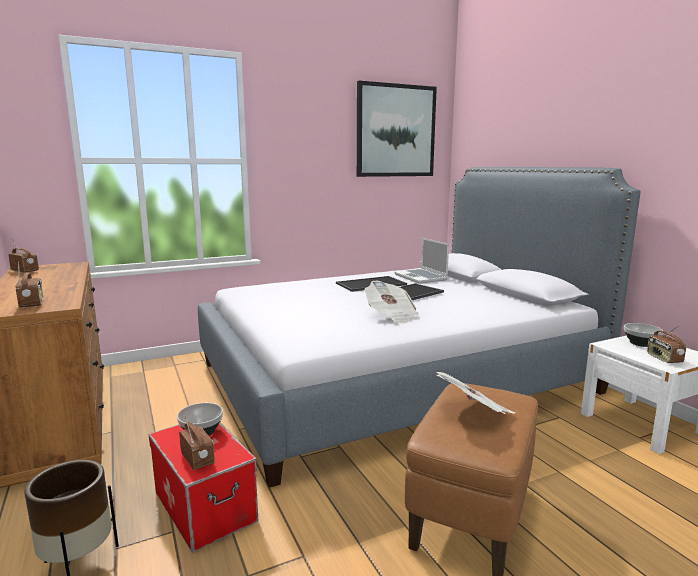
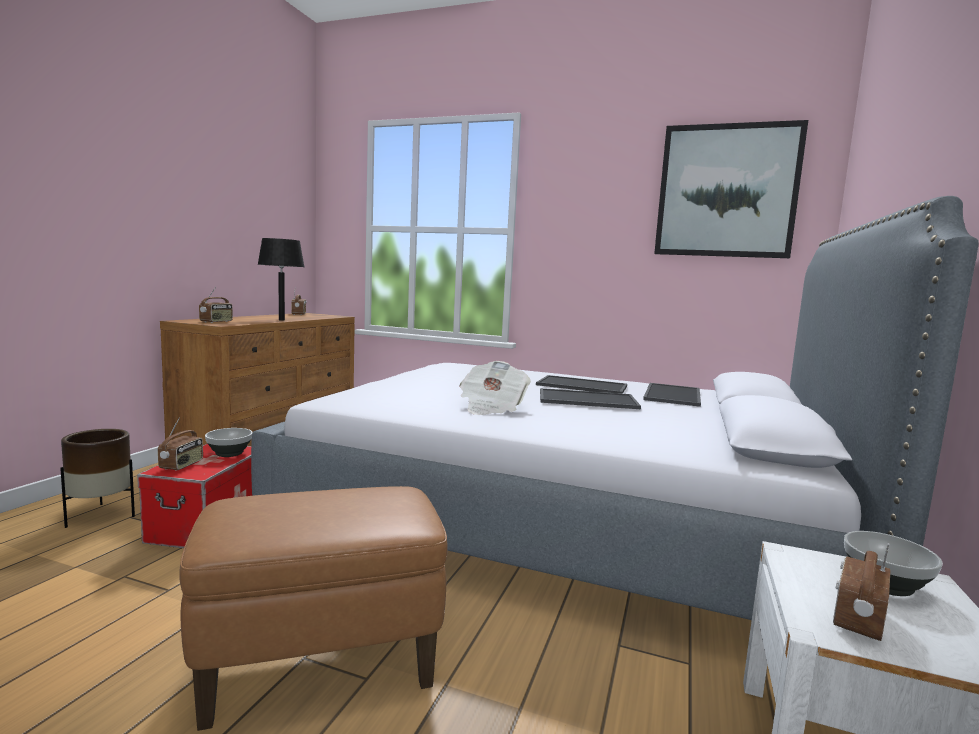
camera: 45 degrees right, 5 degrees down
laptop [395,238,449,284] -> tray [643,383,701,407]
newspaper [435,372,515,414] -> none
none -> black table lamp [258,238,304,321]

